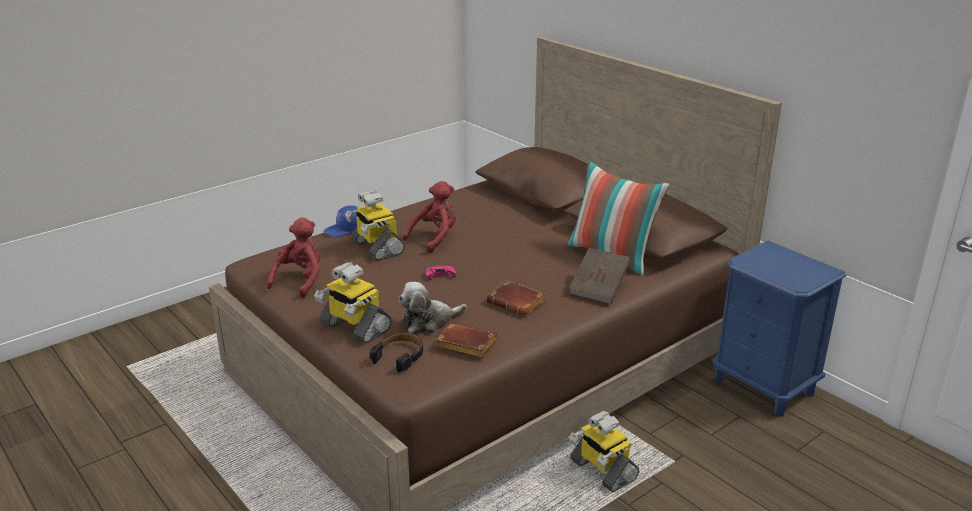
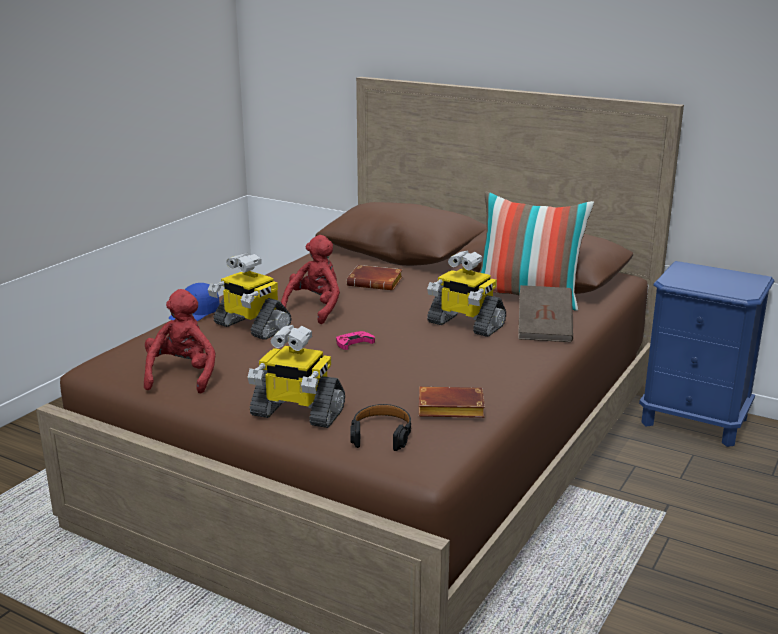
camera: 20 degrees left, 5 degrees down
plush toy [398,282,467,334] -> none
brown book [487,280,545,317] -> brown book moved to [347,265,403,290]
toy robot [568,411,639,492] -> toy robot moved to [427,251,506,337]

